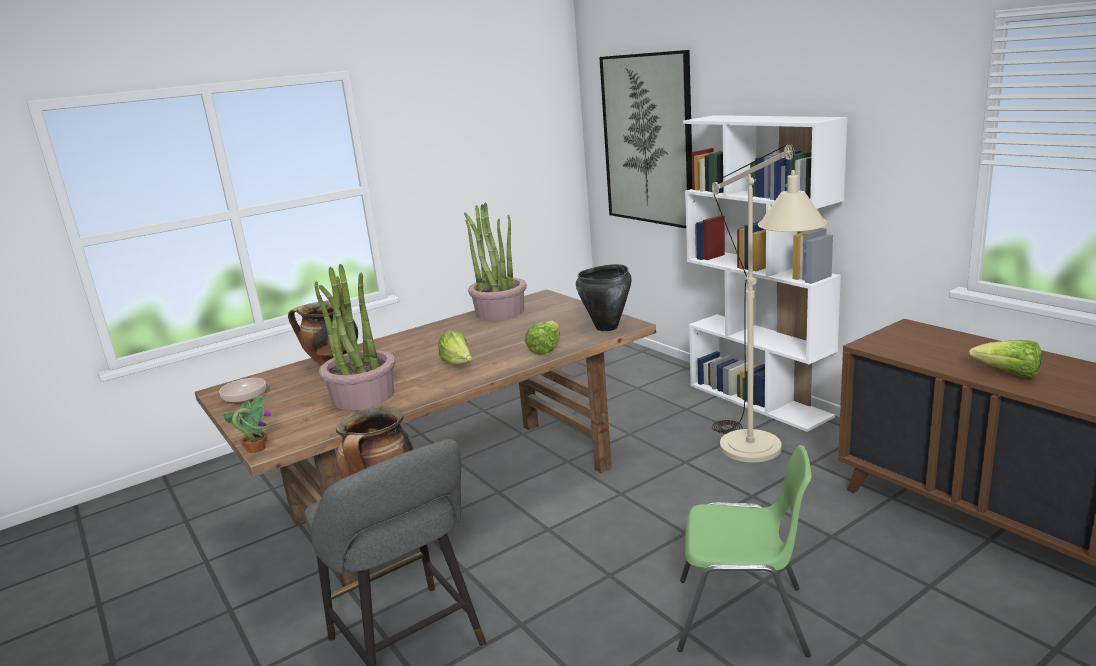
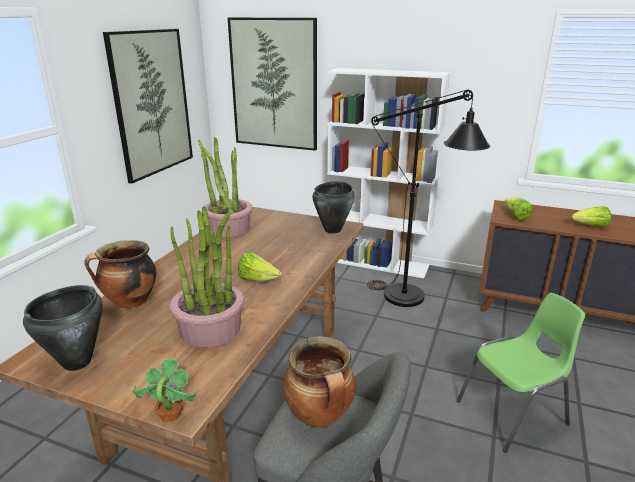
camera: 35 degrees left, 5 degrees up
bowl [219,378,266,404] -> black cooking pot [23,285,103,371]
lettuce [525,320,560,355] -> lettuce moved to [505,197,532,221]
beige floor lamp [712,144,827,463] -> black floor lamp [367,90,490,307]
none -> picture [103,29,193,184]

